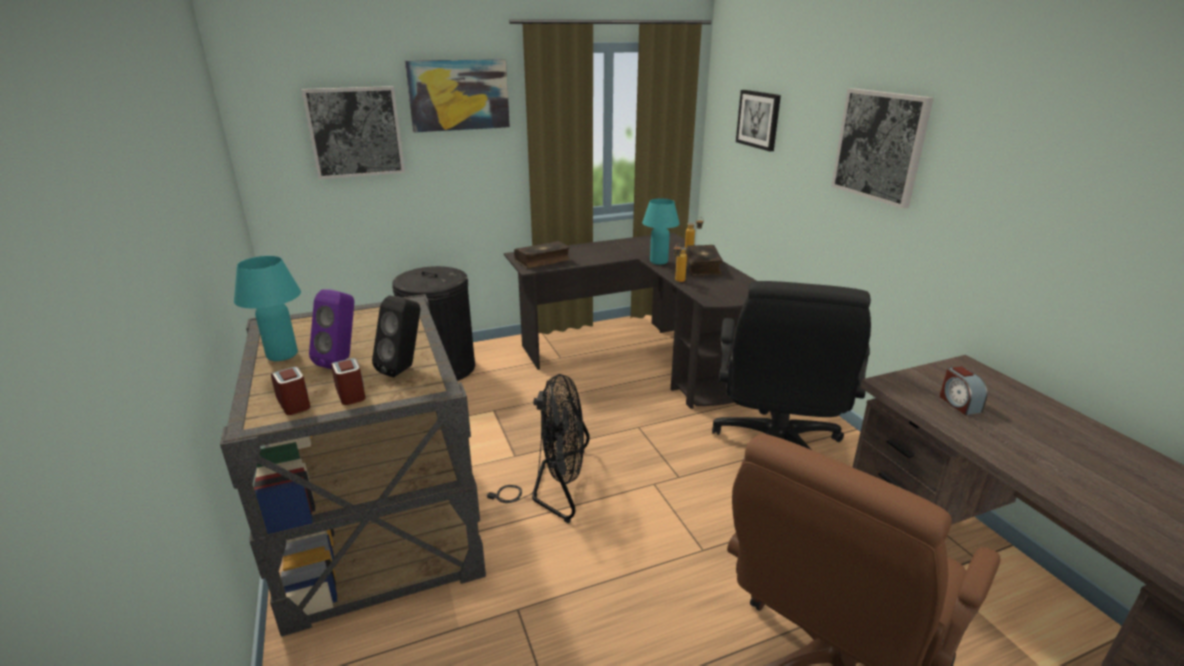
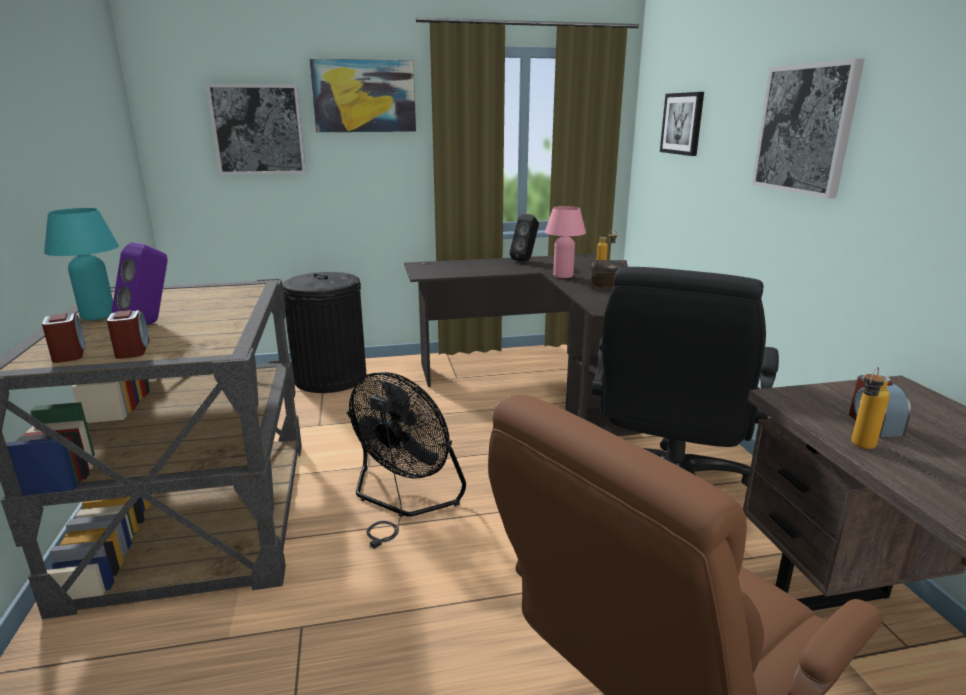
camera: 10 degrees right, 5 degrees down
black speaker [372,296,420,378] -> black speaker moved to [510,214,539,261]
black fan [486,374,590,523] -> black fan turned 75 degrees counterclockwise [347,372,466,549]
book [514,241,570,269] -> none
turquoise table lamp [642,199,680,265] -> pink table lamp [545,206,586,278]
bottle [674,243,687,282] -> bottle moved to [851,367,890,449]

